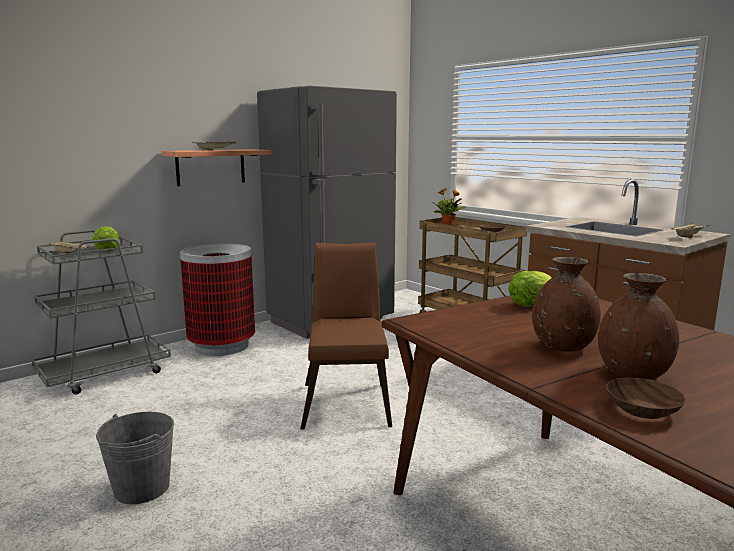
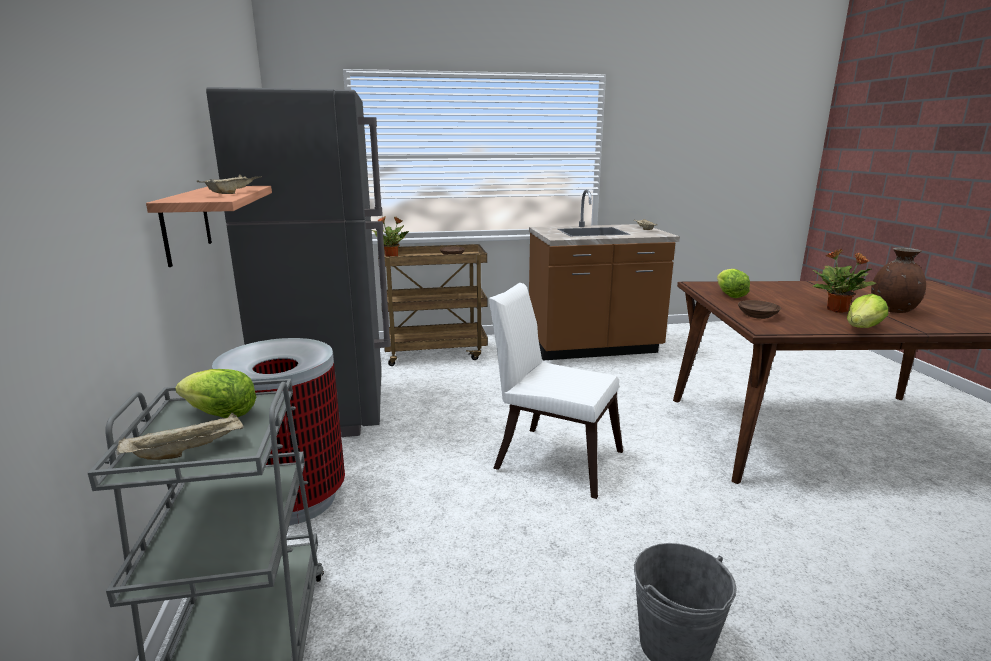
camera: 60 degrees left, 5 degrees up
brown chair [301,242,392,429] -> white chair [489,283,623,499]
brown vase [532,257,601,352] -> potted plant [813,249,876,313]
brown bowl [606,378,686,419] -> brown bowl moved to [738,300,781,319]
none -> lettuce [847,294,888,328]

